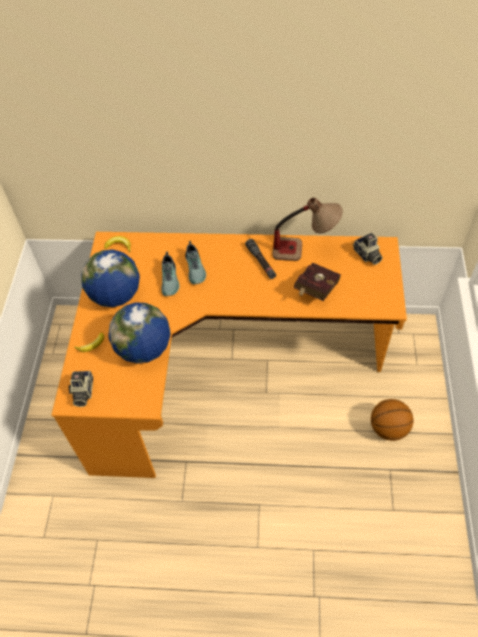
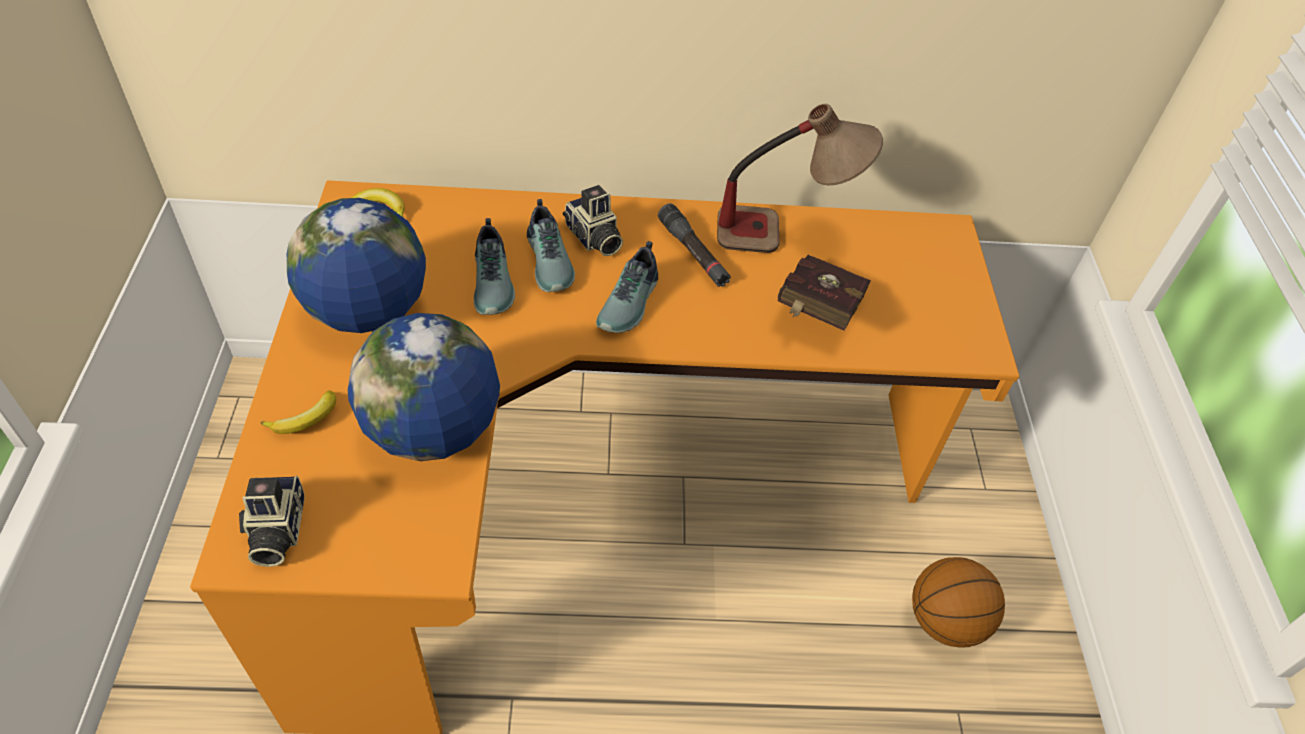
camera: 10 degrees left, 5 degrees down
camera [353,233,383,265] -> camera moved to [563,185,623,256]
none -> shoe [596,241,658,333]

